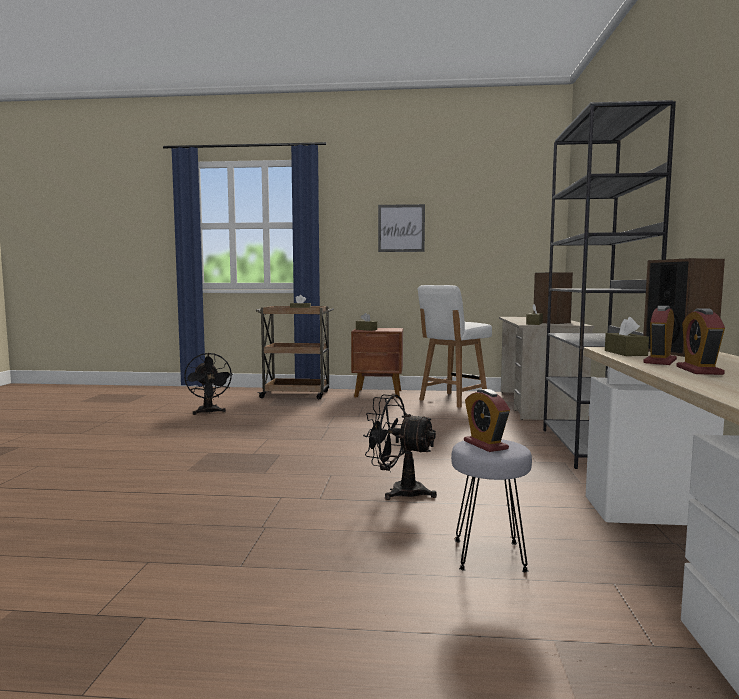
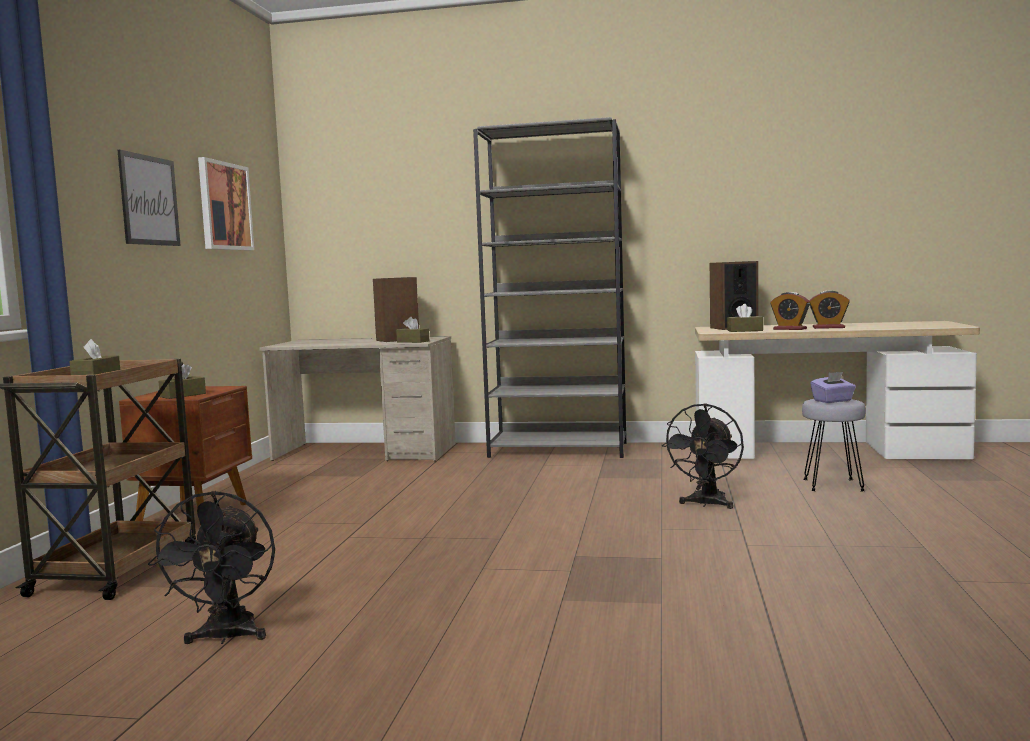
camera: 85 degrees left, 0 degrees up
black fan [184,353,233,415] -> black fan turned 105 degrees clockwise [148,491,275,644]
white chair [418,285,492,408] -> none
alarm clock [464,389,510,452] -> purple tissue box [810,372,856,403]
none -> picture [198,157,254,251]

